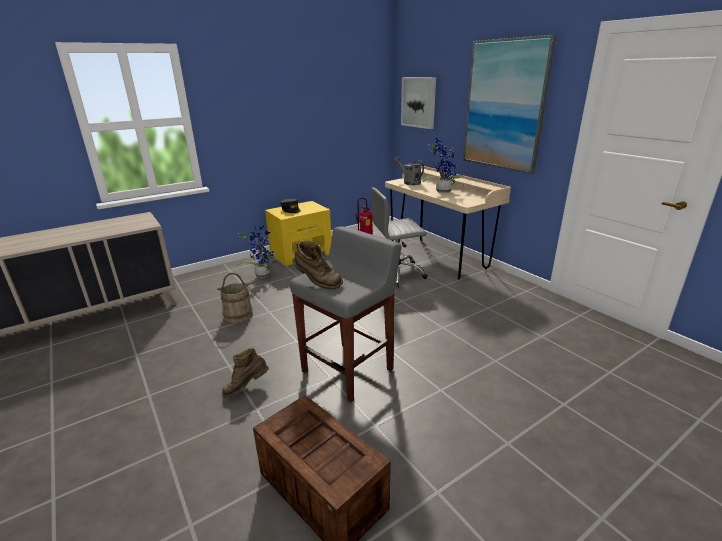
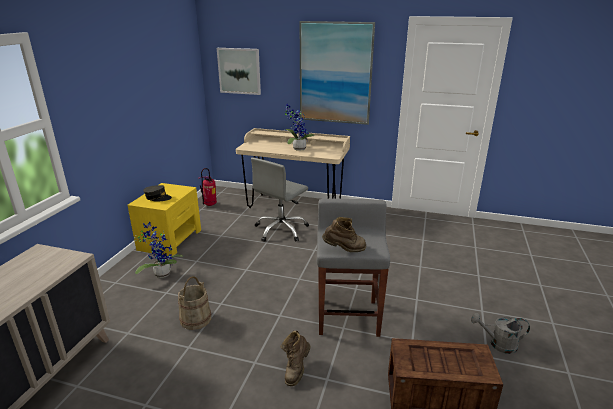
camera: 40 degrees left, 0 degrees up
grey watering can [394,156,424,185] -> grey watering can moved to [471,313,530,354]

